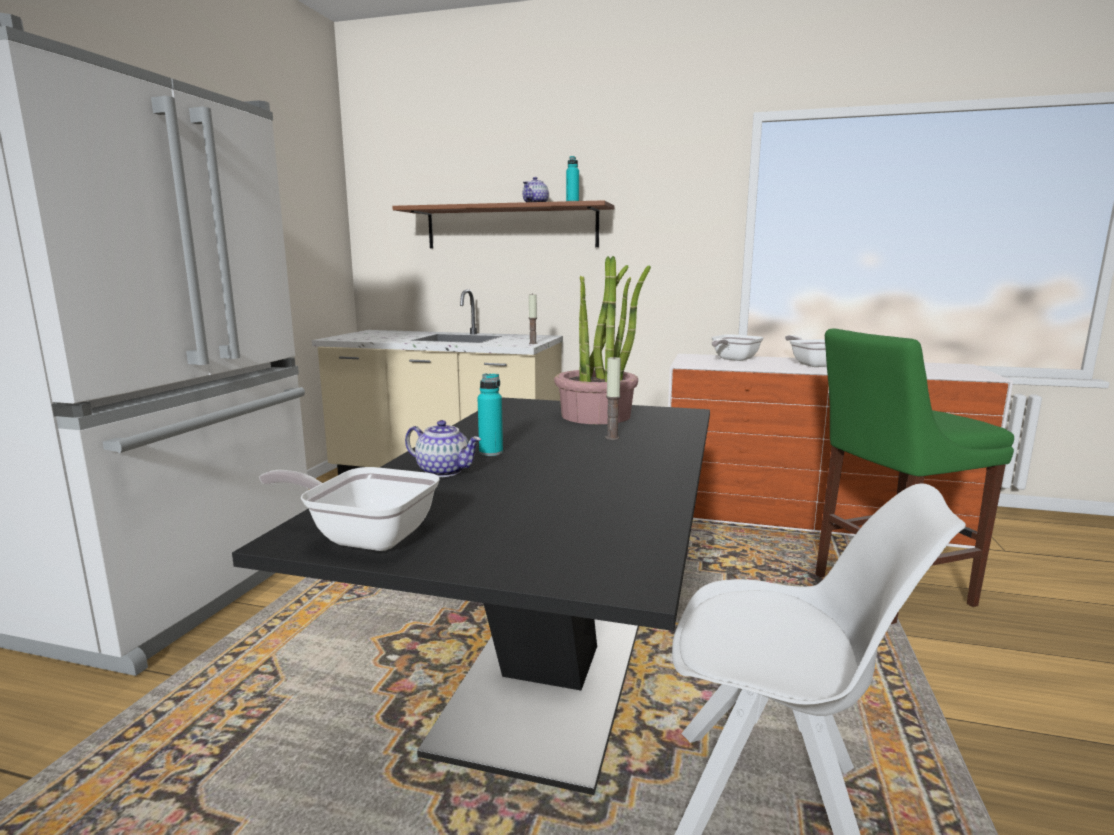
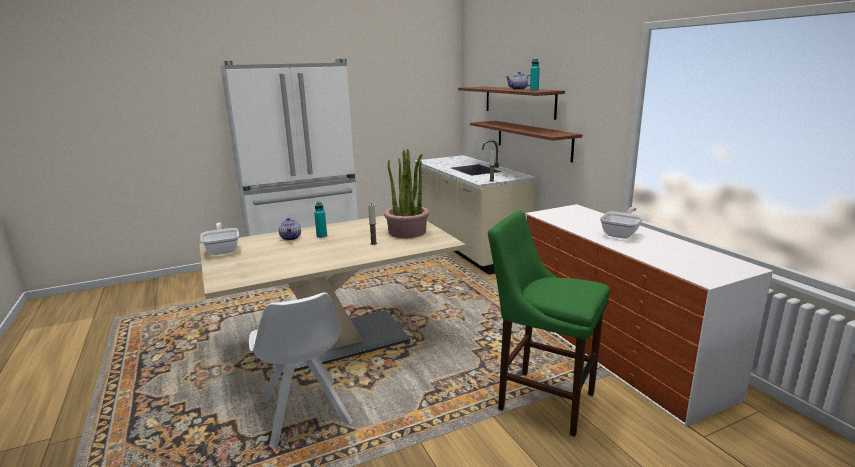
camera: 50 degrees right, 5 degrees up
black dining table [232,397,710,795] -> beige dining table [199,216,466,375]
frying pan [711,334,764,361] -> none
none -> brown shelf [470,121,582,163]

